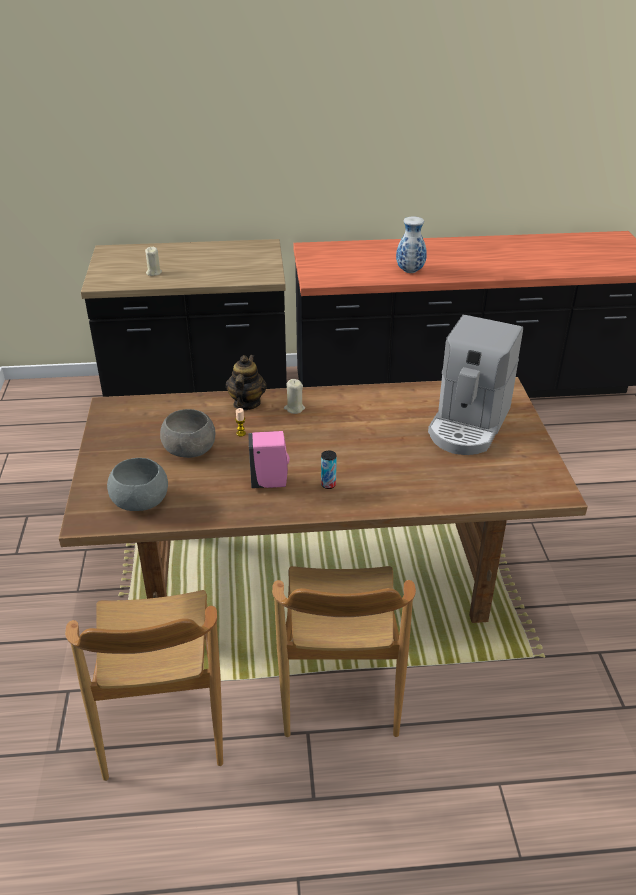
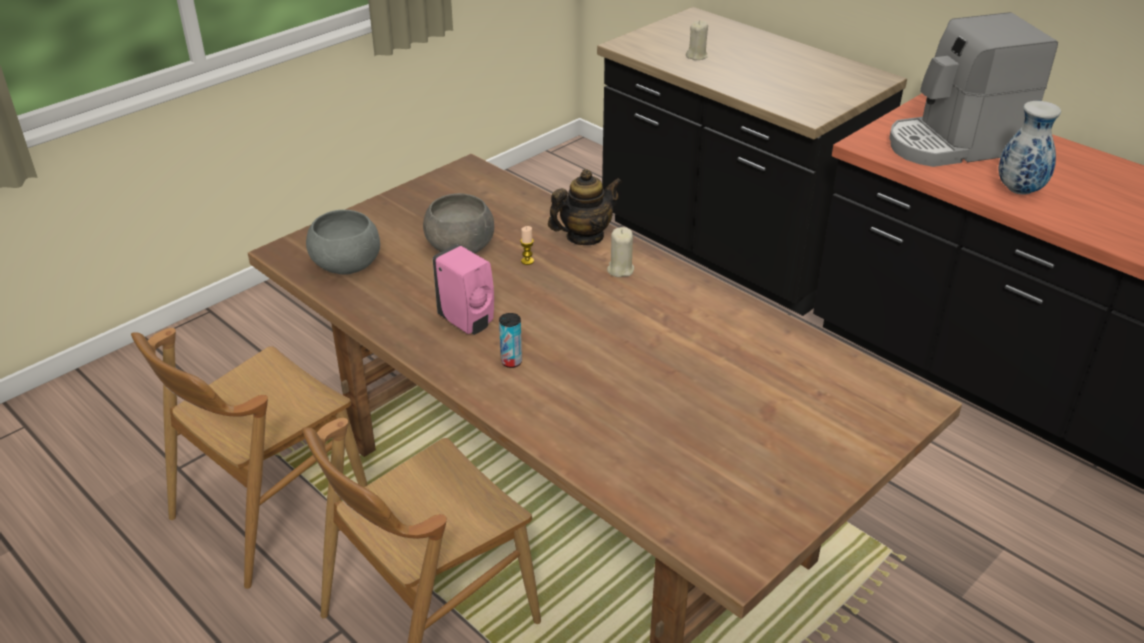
camera: 50 degrees right, 0 degrees up
coffee machine [428,314,523,455] -> coffee machine moved to [889,12,1058,167]

